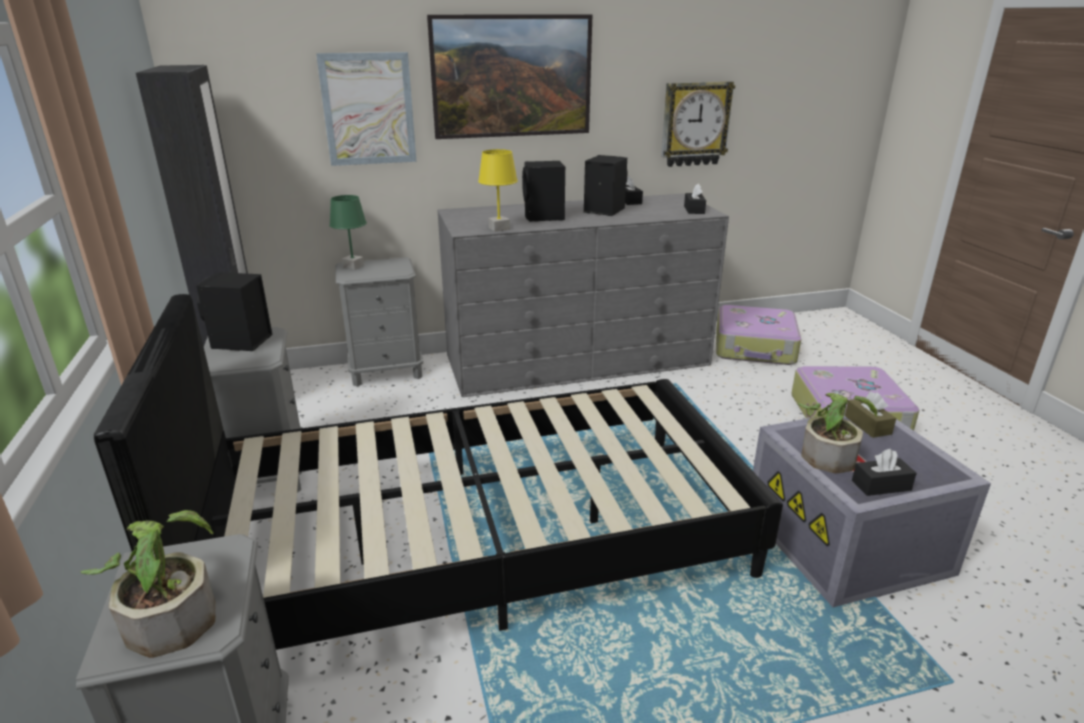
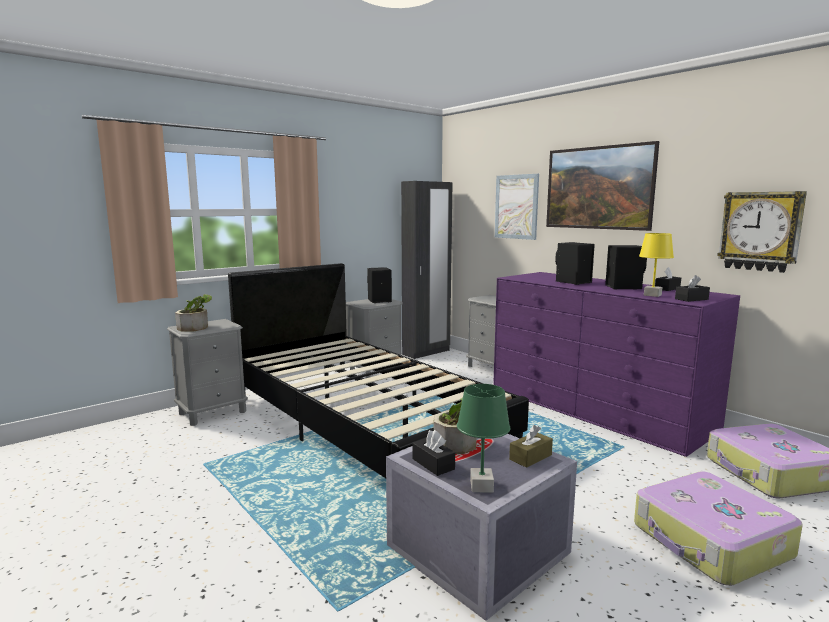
camera: 65 degrees right, 15 degrees down
green table lamp [329,195,367,270] -> green table lamp moved to [457,384,510,493]
grey dresser [437,193,729,397] -> purple dresser [493,272,740,457]
yellow table lamp [478,149,518,232] -> yellow table lamp moved to [639,233,674,297]

